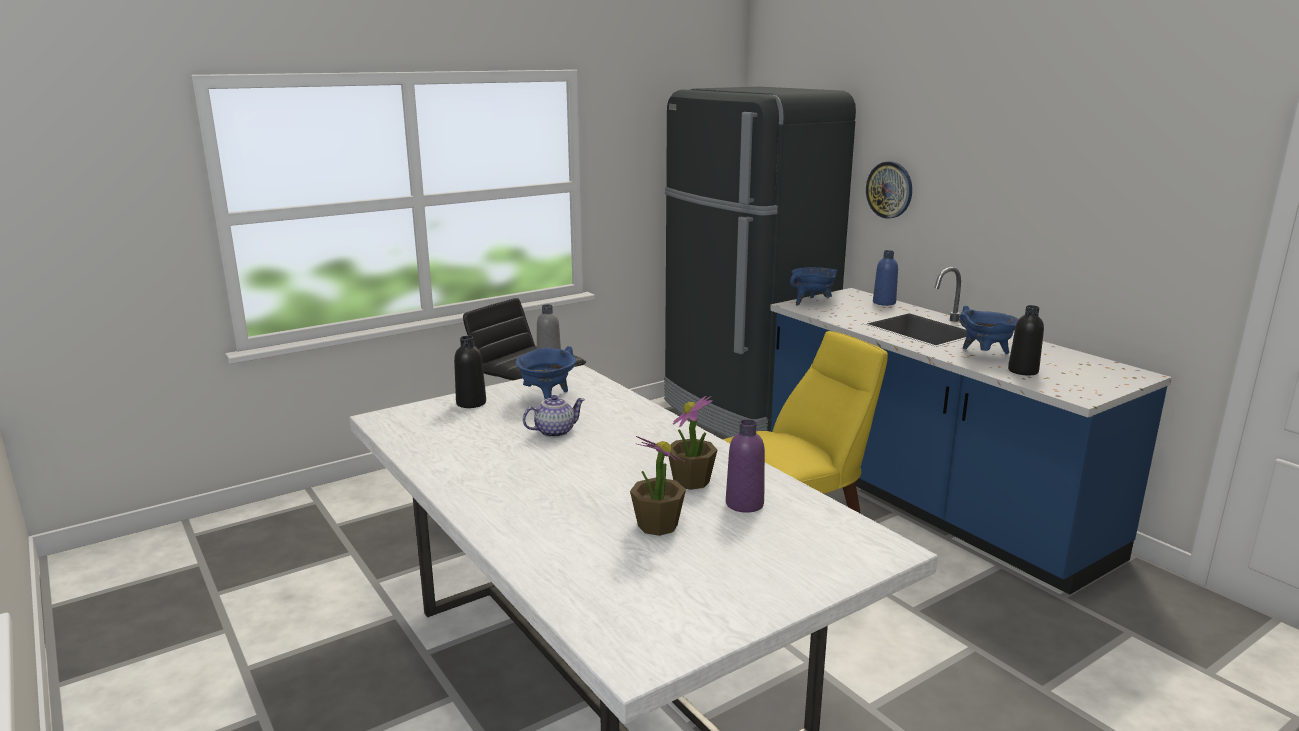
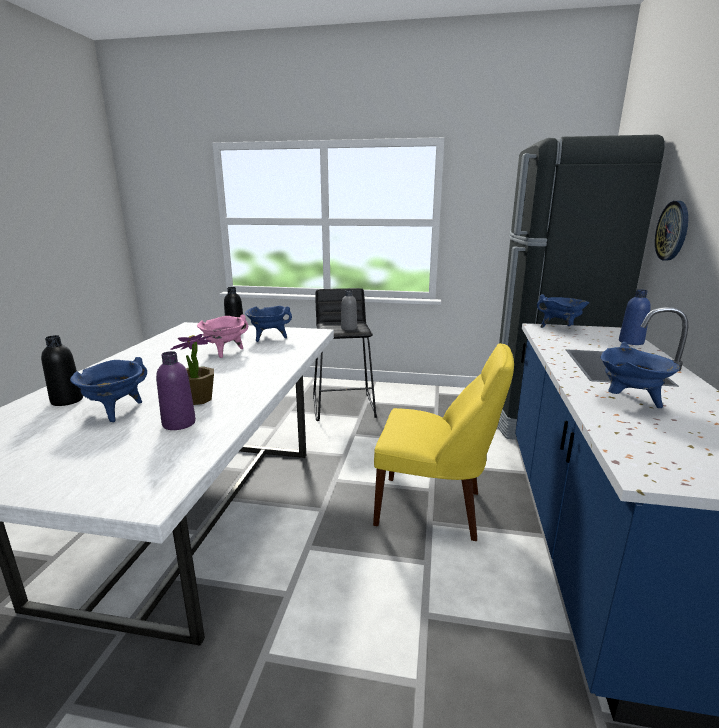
camera: 45 degrees right, 0 degrees up
teapot [523,395,585,437] -> pink cooking pot [197,315,248,358]
potted plant [630,436,686,536] -> blue cooking pot [70,357,147,422]
black bottle [1008,305,1044,375] -> black bottle moved to [41,335,83,406]

